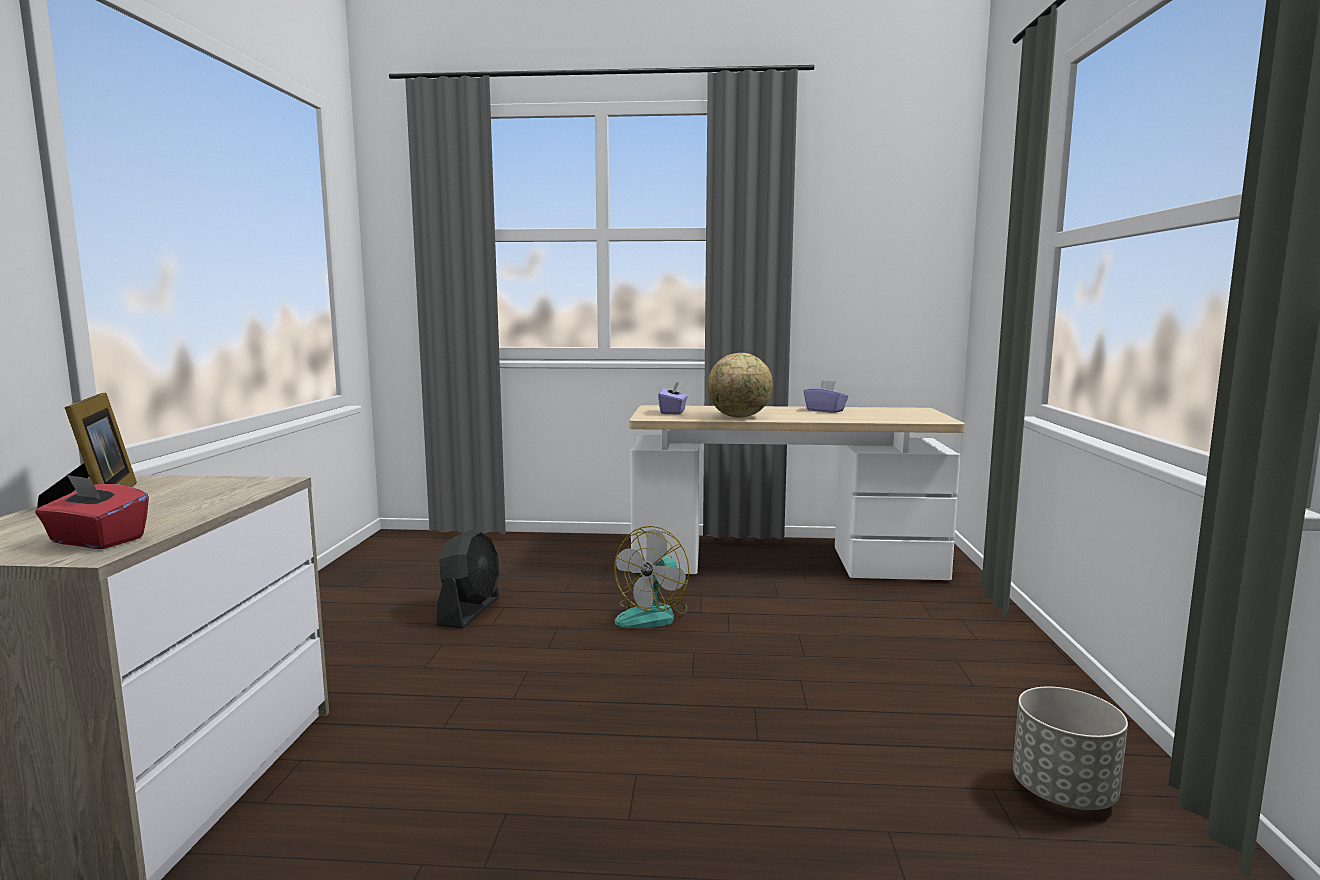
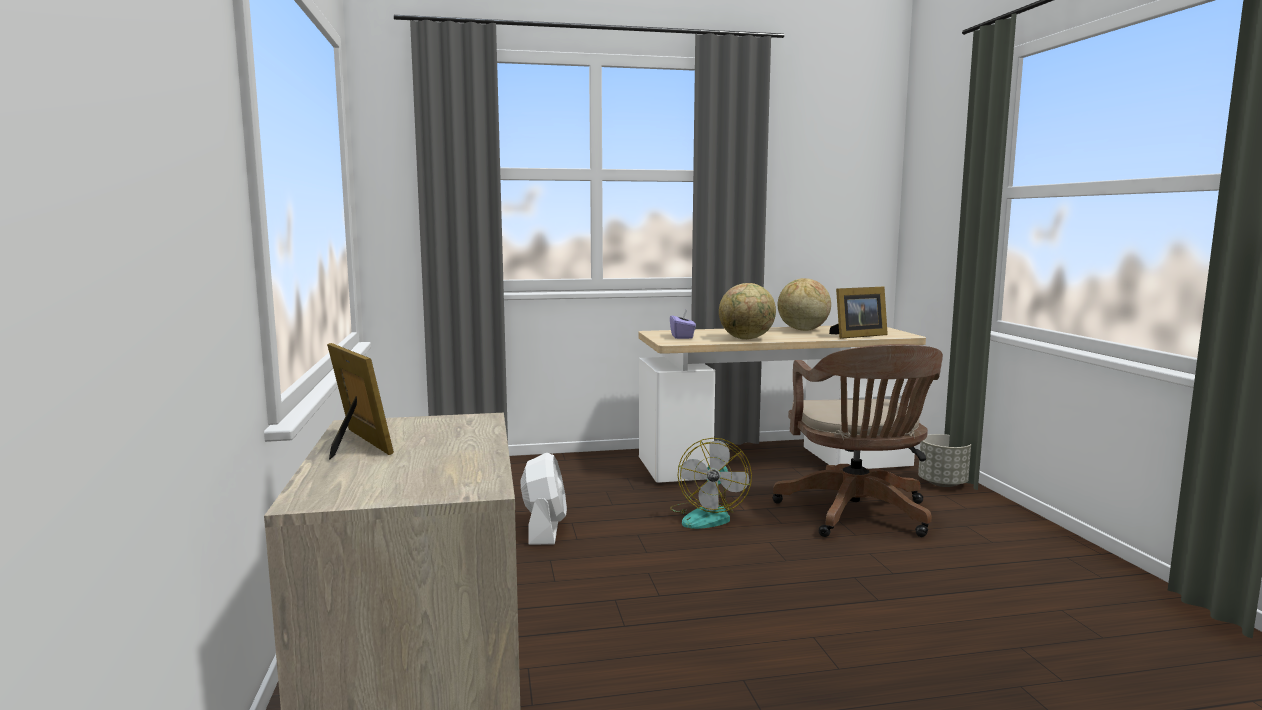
camera: 15 degrees left, 0 degrees up
red tissue box [35,474,149,549] -> none
black fan [436,529,500,628] -> white fan [520,453,567,545]
purple tissue box [804,380,848,413] -> globe [778,278,831,331]
grey planter [1013,687,1128,810] -> grey planter moved to [918,434,971,487]
none -> brown office chair [772,344,943,537]
none -> picture frame [829,286,888,339]

